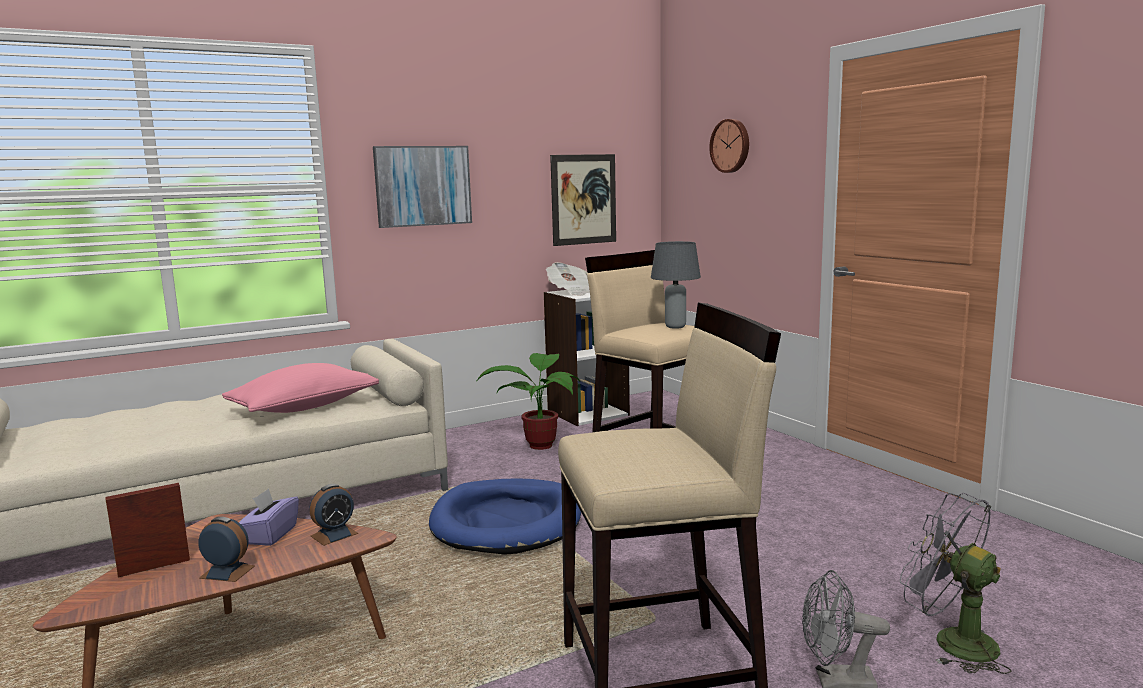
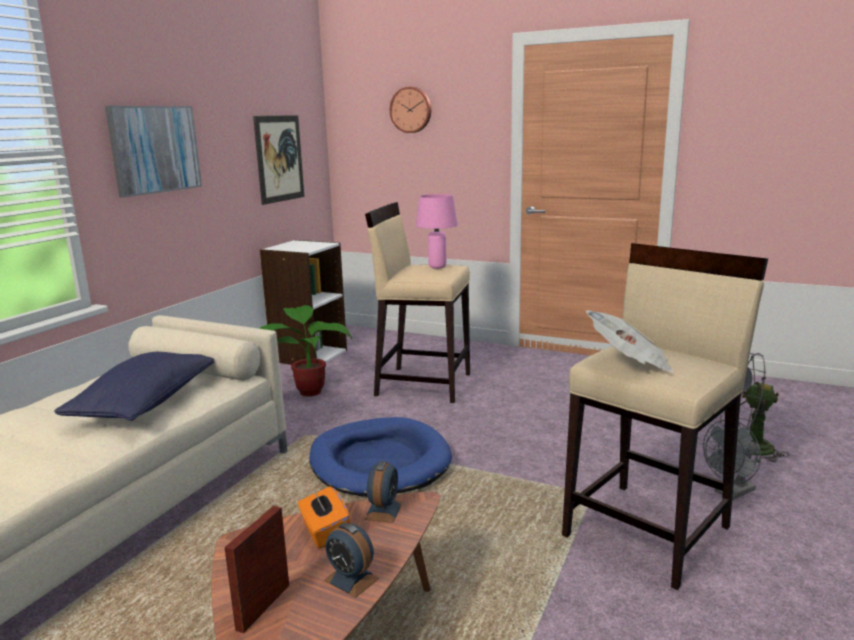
camera: 35 degrees left, 5 degrees up
alarm clock [198,517,255,582] -> alarm clock turned 120 degrees counterclockwise [324,523,379,598]
pink pillow [222,363,379,413] -> blue pillow [54,352,214,421]
purple tissue box [239,488,299,546] -> orange tissue box [298,486,350,549]
newspaper [546,262,590,296] -> newspaper moved to [586,310,674,373]
grey table lamp [651,241,701,329] -> pink table lamp [416,194,458,269]

